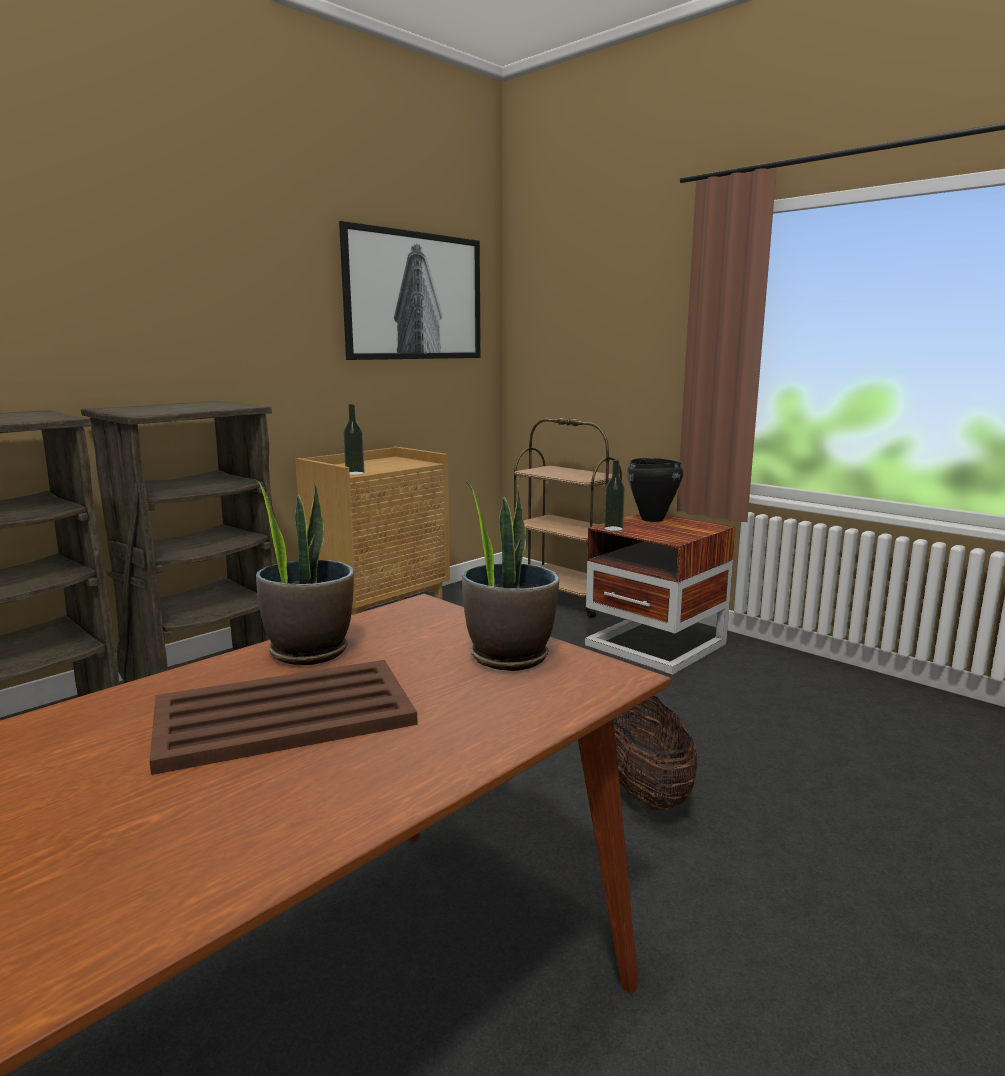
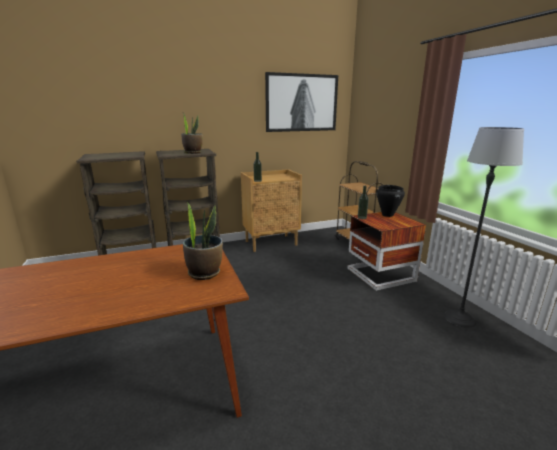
camera: 25 degrees right, 5 degrees up
brown tray [149,660,418,775] -> none
potted plant [254,479,354,665] -> potted plant moved to [181,113,203,154]
basket [614,696,698,810] -> none
none -> floor lamp [444,127,524,328]

